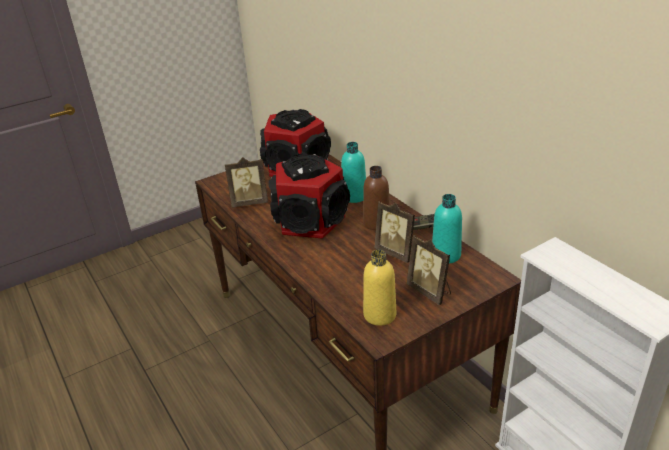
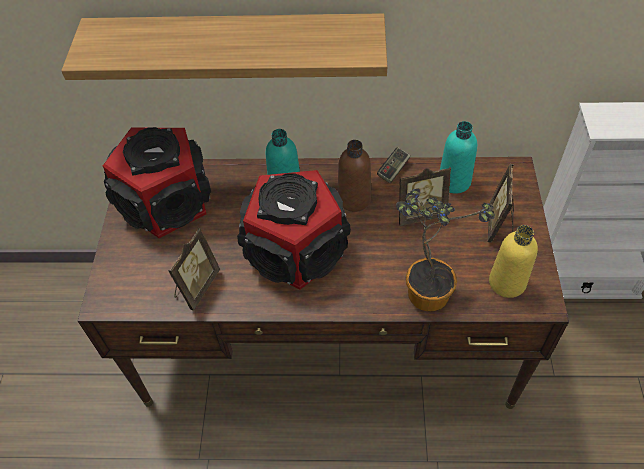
camera: 55 degrees left, 20 degrees up
picture frame [406,235,451,305] -> picture frame turned 105 degrees clockwise [487,164,514,243]
none -> shelf [61,13,387,80]
none -> potted plant [396,189,495,312]

